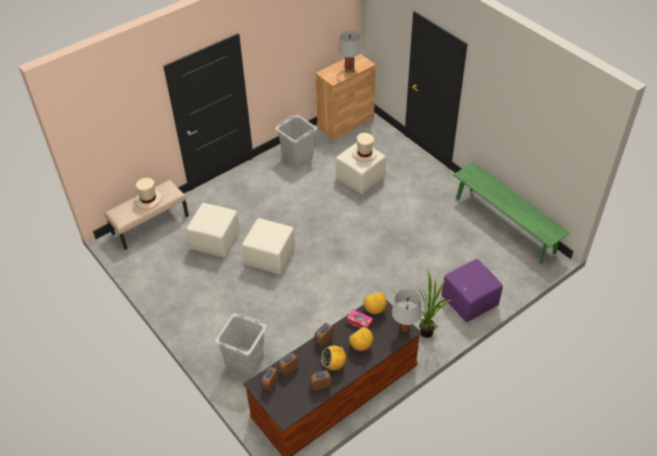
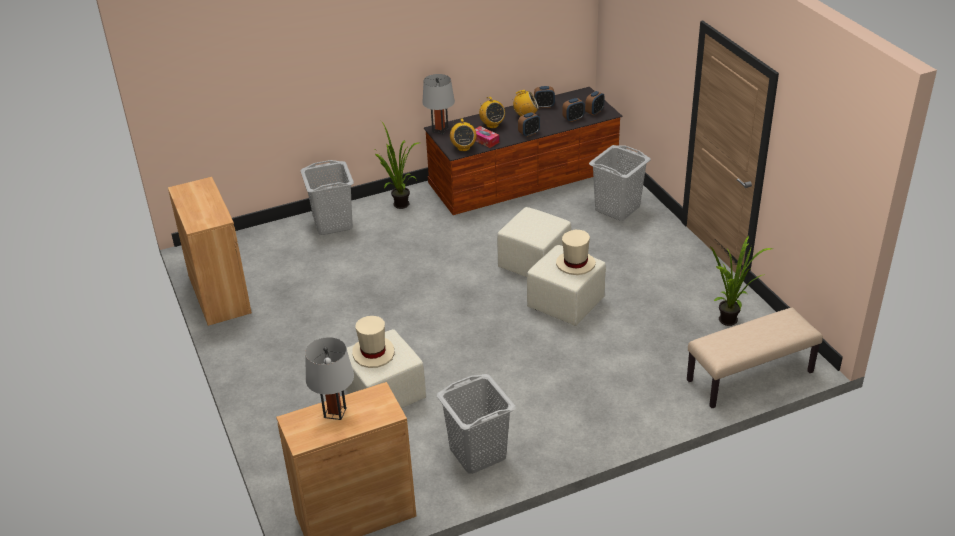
camera: 165 degrees left, 10 degrees down
beige hat [135,178,162,209] -> beige hat moved to [556,230,596,275]
beige ottoman [187,203,240,258] -> beige ottoman moved to [497,207,571,277]
purple ottoman [441,259,503,322] -> grey laundry basket [300,160,354,235]
green bench [453,163,570,264] -> brown cabinet [168,177,252,326]
none -> potted plant [709,236,773,326]

